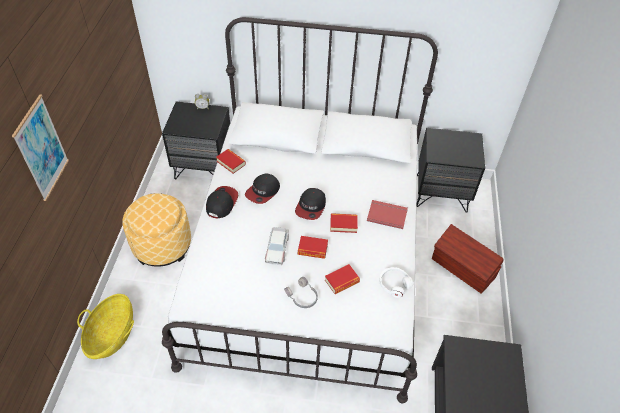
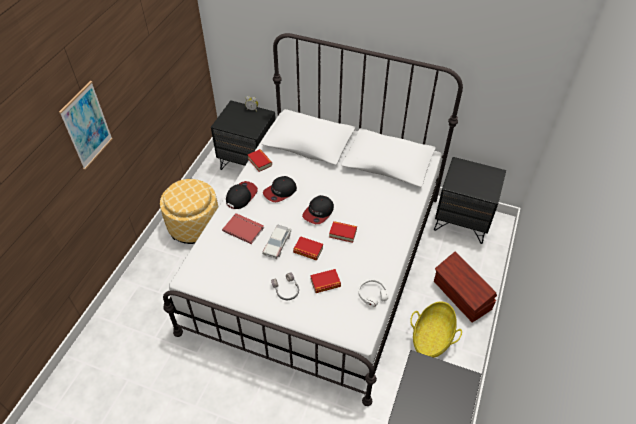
camera: 15 degrees right, 0 degrees up
basket [77,294,134,359] -> basket moved to [410,301,462,358]
red book [367,200,408,229] -> red book moved to [222,213,264,244]

